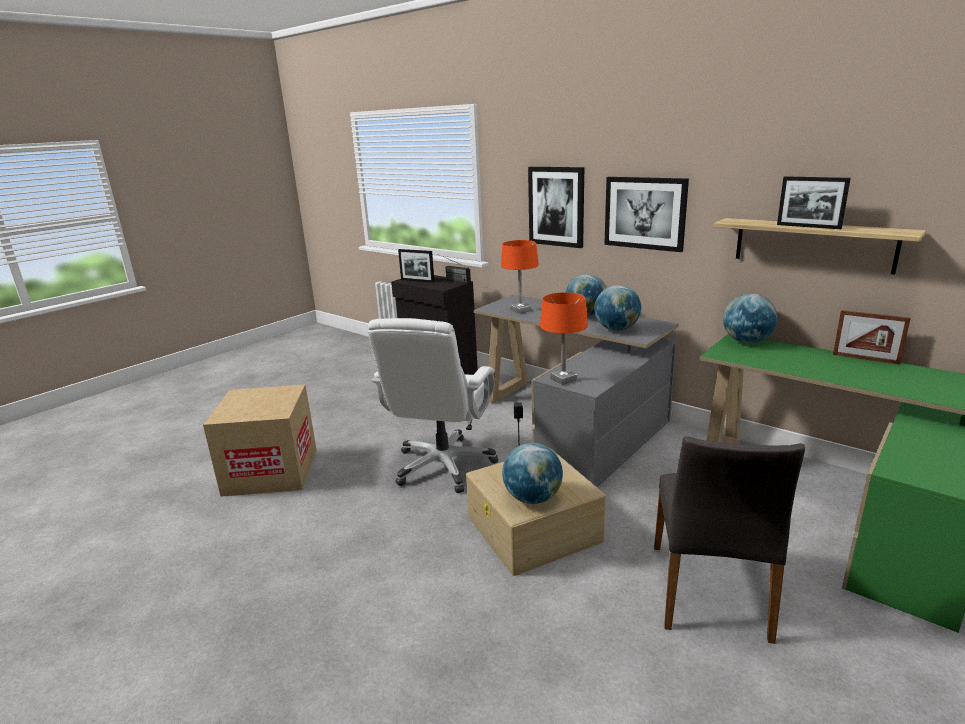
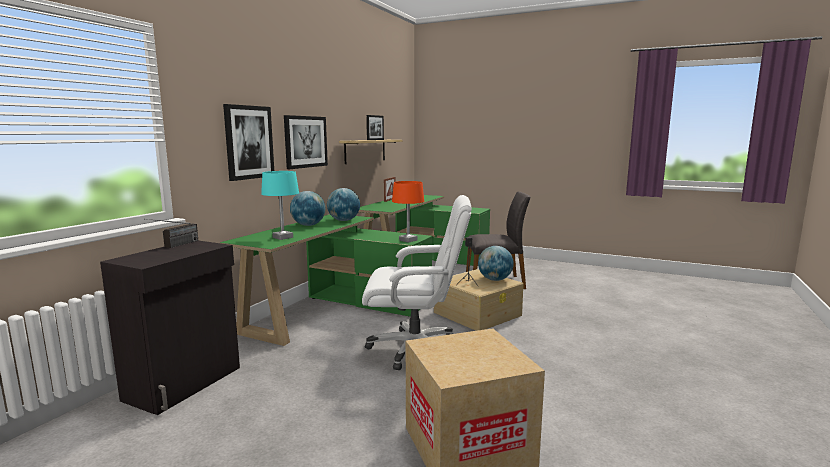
camera: 105 degrees left, 10 degrees down
picture frame [398,249,434,283] -> none
grey desk [474,295,679,487] -> green desk [220,214,432,346]
orange table lamp [501,240,539,313] -> turquoise table lamp [261,171,299,240]
globe [723,294,778,344] -> none

